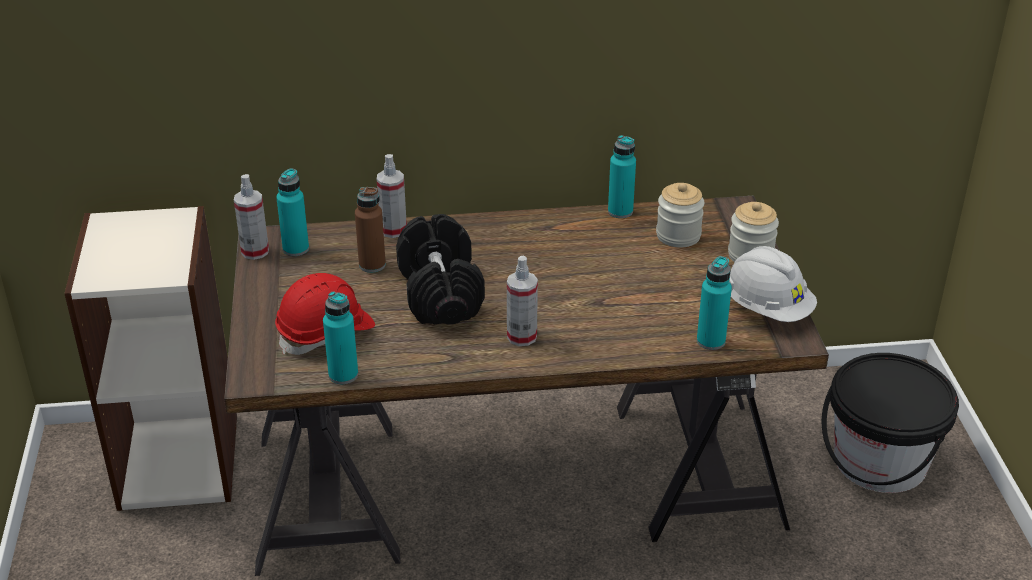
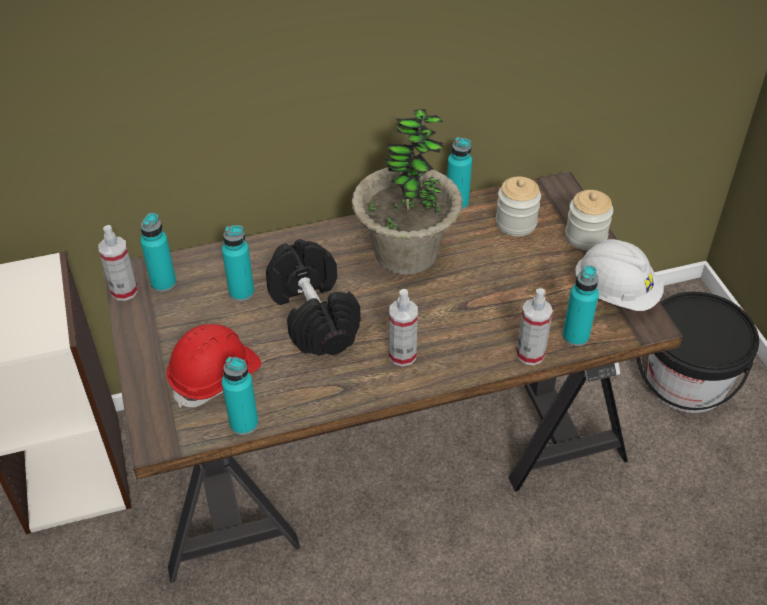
camera: 10 degrees left, 10 degrees up
brown bottle [355,187,386,273] -> turquoise bottle [222,225,254,301]
spray bottle [377,154,407,238] -> spray bottle moved to [516,288,553,365]
none -> potted plant [352,109,463,275]

